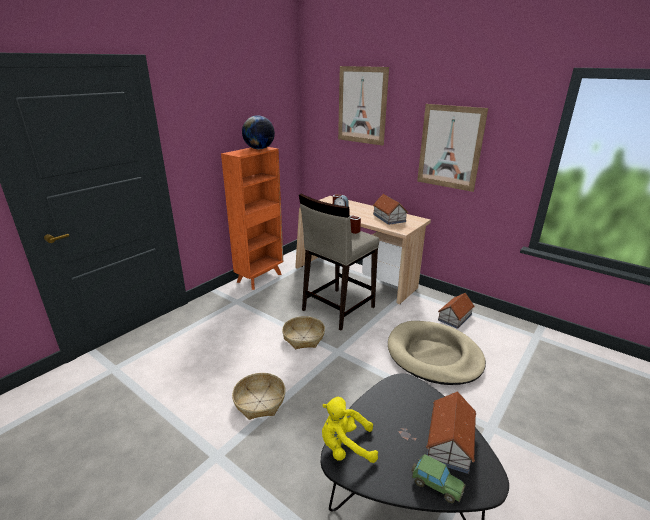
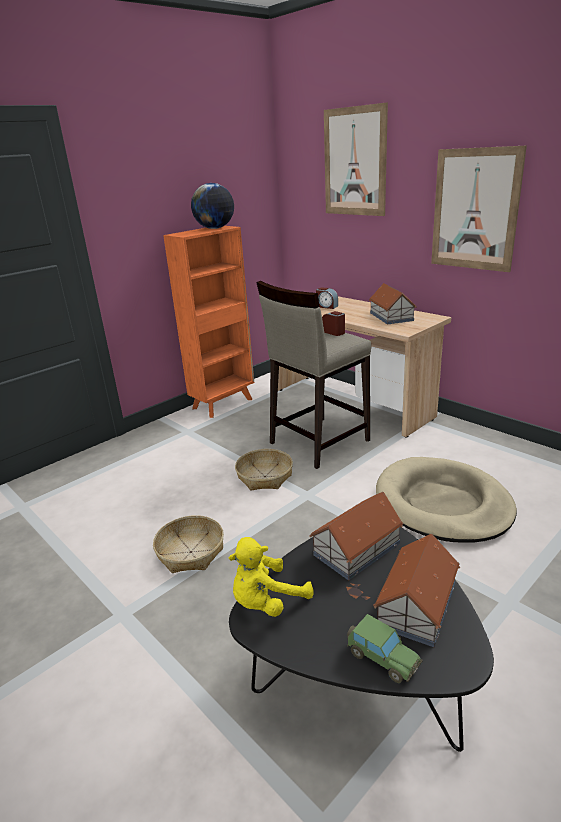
camera: 10 degrees right, 0 degrees up
yellow plush toy [322,397,378,463] -> yellow plush toy turned 45 degrees counterclockwise [229,537,314,617]
toy house [438,293,474,329] -> toy house moved to [309,492,404,580]

